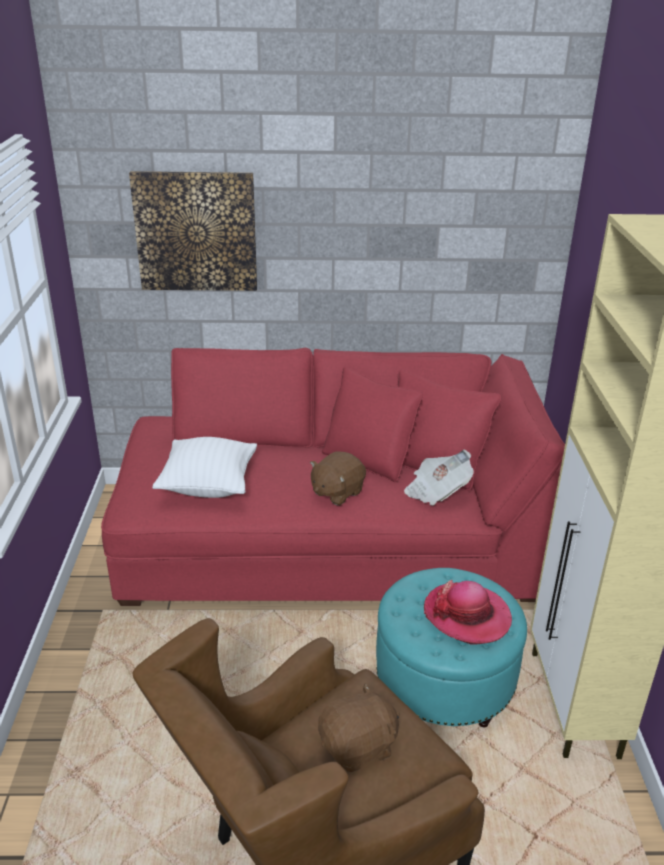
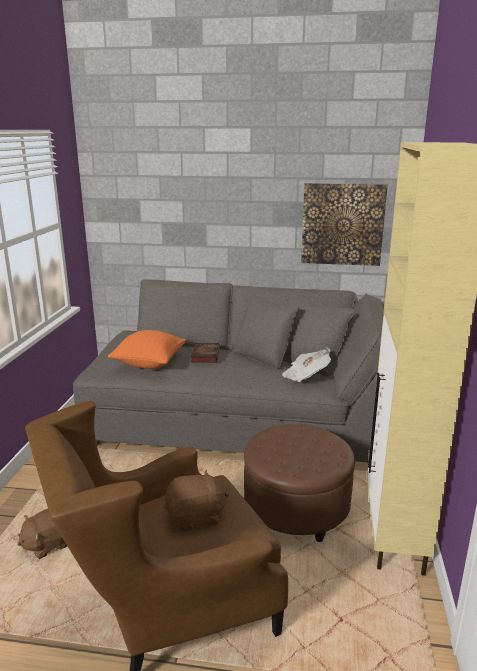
camera: 10 degrees right, 10 degrees down
red sofa [101,348,565,606] -> grey sofa [73,279,384,462]
picture [129,171,257,291] -> picture moved to [301,183,388,266]
white pillow [153,437,257,498] -> orange pillow [108,330,186,369]
brown plush toy [310,451,366,506] -> brown plush toy moved to [17,509,67,559]
turquoise ottoman [376,568,527,728] -> brown ottoman [244,424,355,542]
hat [424,580,512,644] -> none
none -> book [190,343,220,363]

